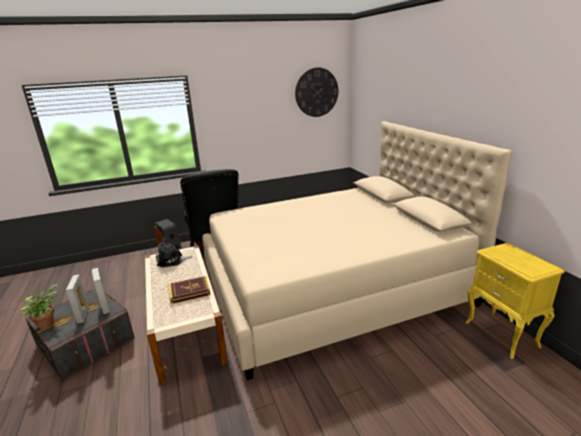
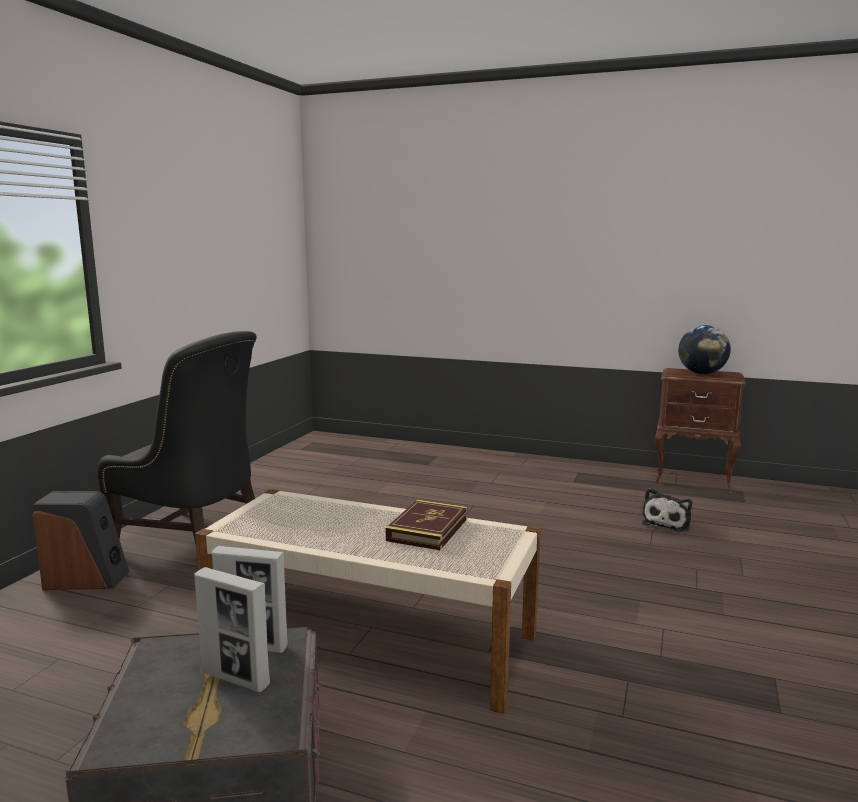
camera: 50 degrees left, 10 degrees down
potted plant [20,285,58,329] -> none
plush toy [156,237,192,268] -> plush toy moved to [642,488,692,532]
beige bed [202,121,512,380] -> none
wall clock [295,67,338,117] -> none
yellow nightstand [465,243,565,359] -> brown nightstand [655,368,746,493]
none -> globe [678,325,731,374]

